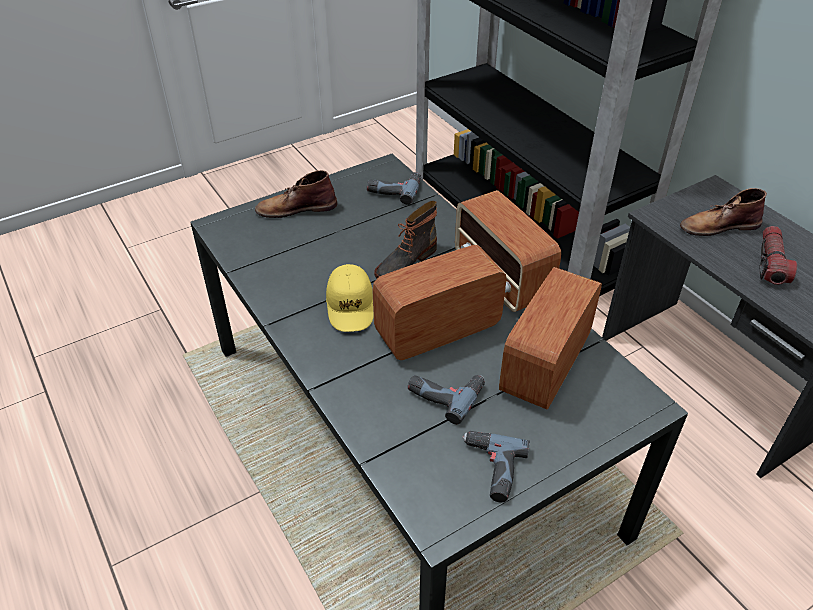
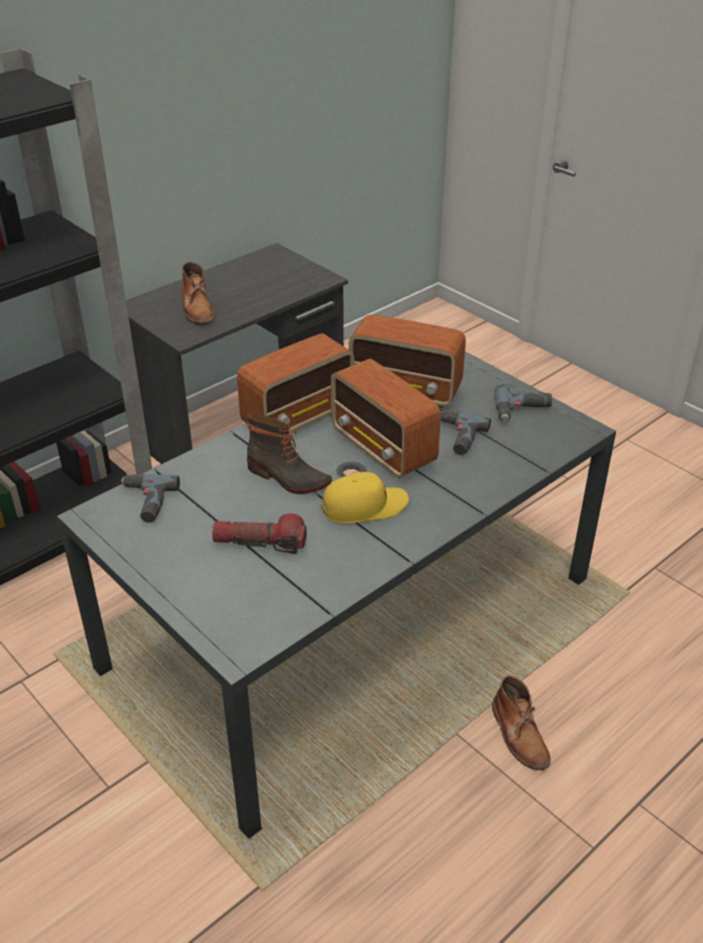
camera: 100 degrees left, 5 degrees down
brown boot [255,170,337,218] -> brown boot moved to [492,675,551,770]
flashlight [759,226,797,285] -> flashlight moved to [212,513,307,554]

